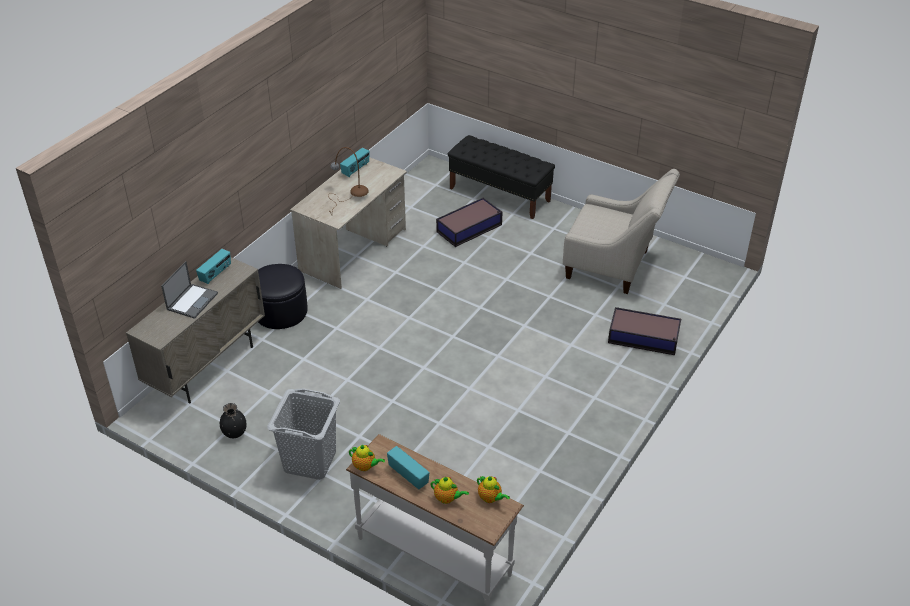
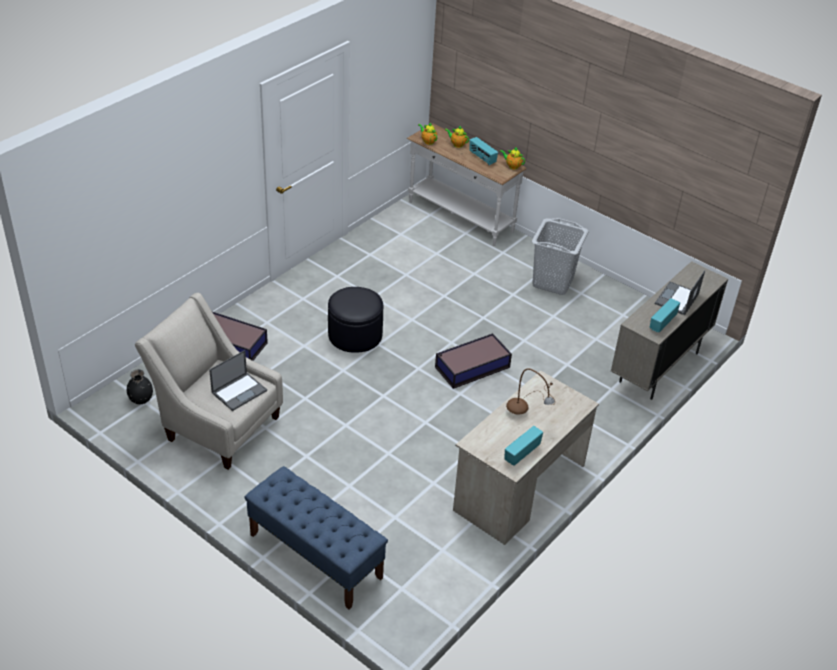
camera: 175 degrees left, 0 degrees up
black vase [220,403,247,438] -> black vase moved to [127,369,153,404]
black ottoman [258,264,308,329] -> black ottoman moved to [328,287,384,353]
storage box [436,198,502,247] -> storage box moved to [435,333,512,389]
black bench [448,135,555,219] -> blue bench [245,466,388,610]
none -> laptop [209,350,267,411]

